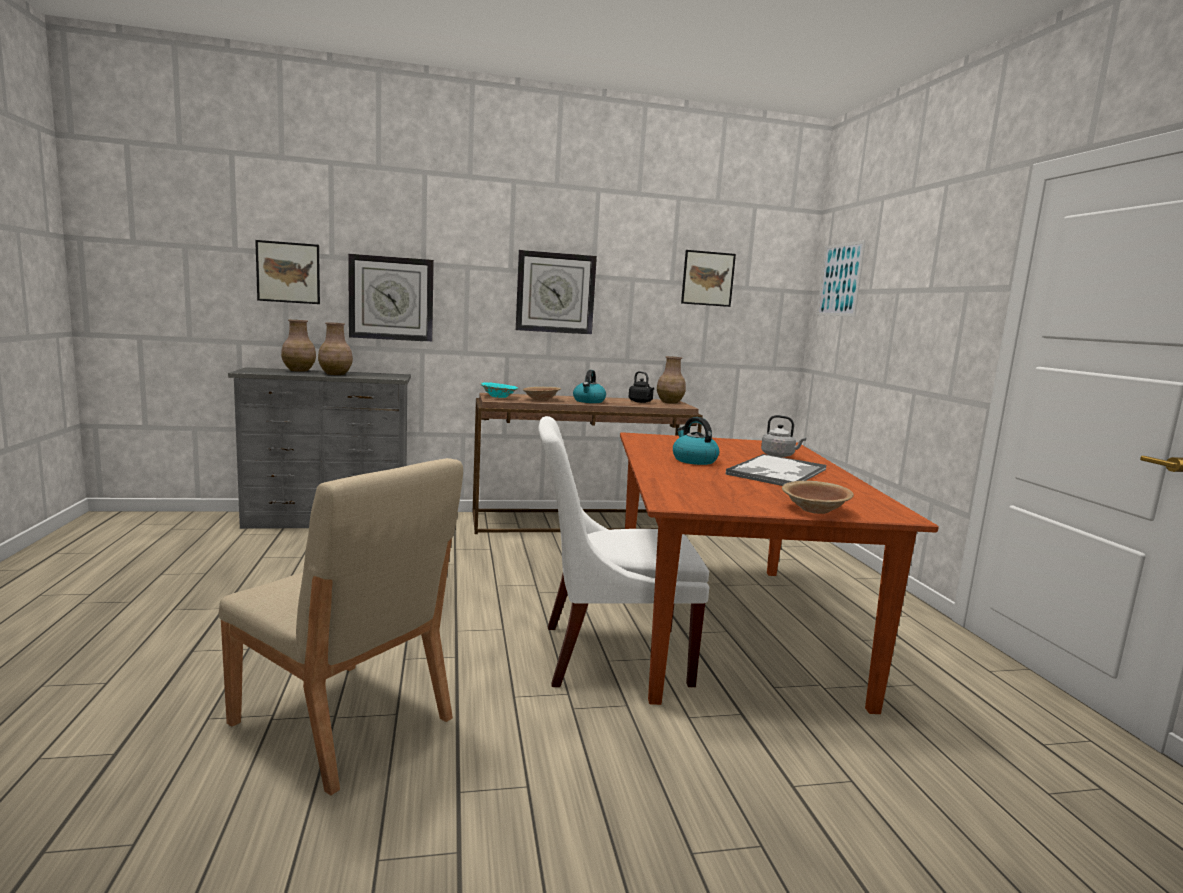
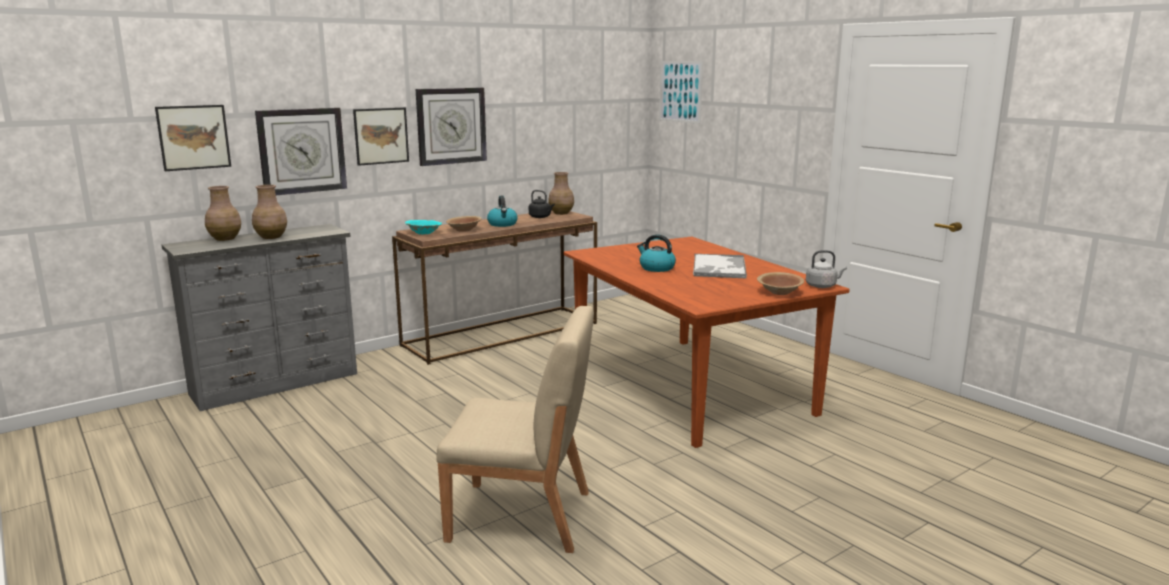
camera: 25 degrees left, 5 degrees up
white chair [538,416,710,687] -> none
picture [681,250,736,307] -> picture moved to [353,108,409,166]
grey kettle [761,415,806,457] -> grey kettle moved to [806,250,847,288]

